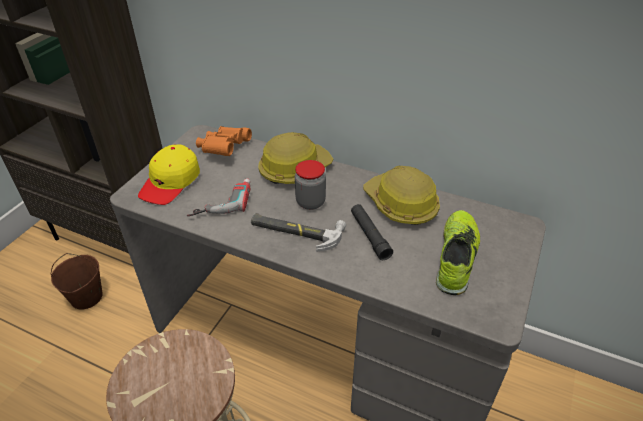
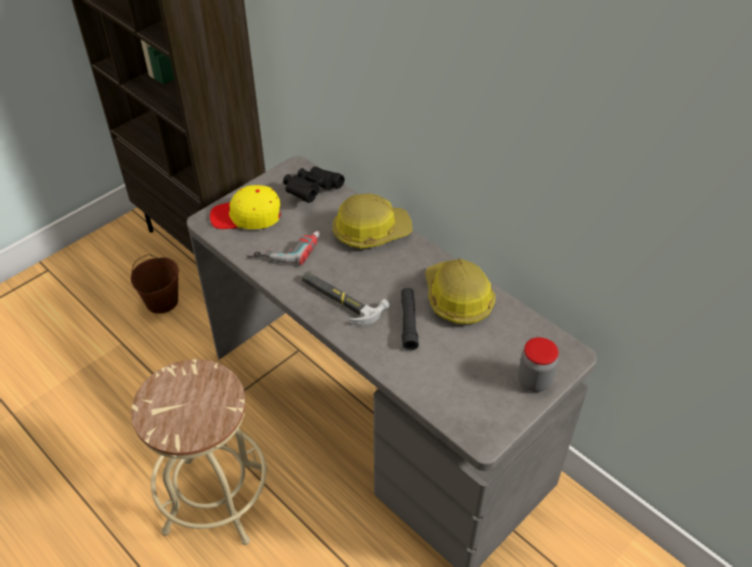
camera: 20 degrees right, 5 degrees up
yellow cap [138,145,200,205] -> yellow cap turned 45 degrees clockwise [210,185,281,229]
orange binoculars [196,126,252,156] -> black binoculars [283,166,345,203]
jar [295,160,326,210] -> jar moved to [518,337,559,392]
shoe [436,210,480,295] -> none

